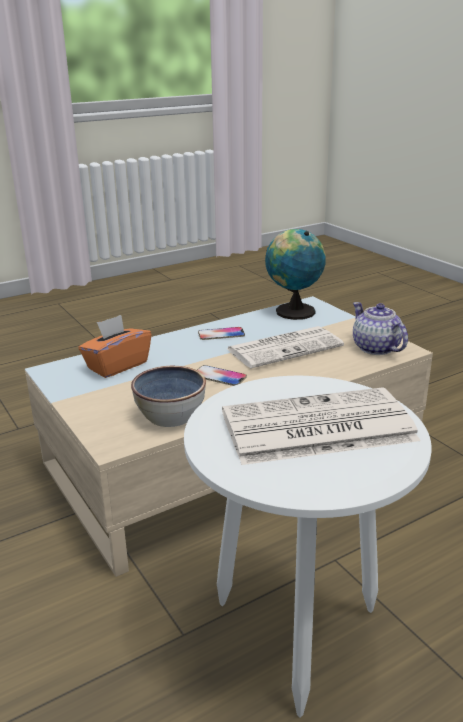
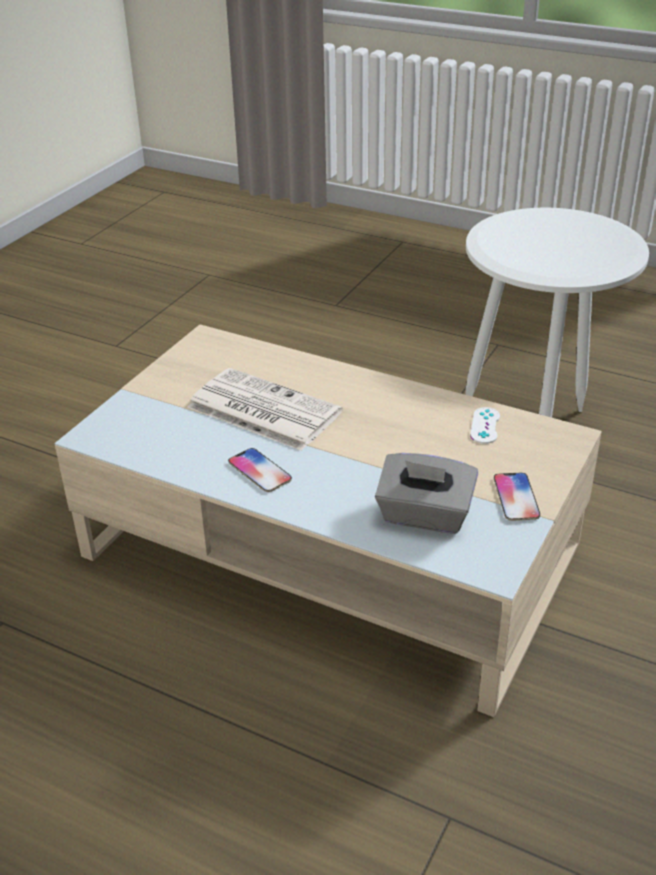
camera: 120 degrees left, 10 degrees up
orange tissue box [78,315,152,378] -> grey tissue box [375,453,478,534]
bowl [131,366,206,427] -> white game controller [470,407,500,444]
phone [197,365,247,386] -> phone moved to [494,473,540,521]
newspaper [222,387,420,465] -> none
globe [265,229,326,320] -> none
teapot [353,302,408,355] -> none

